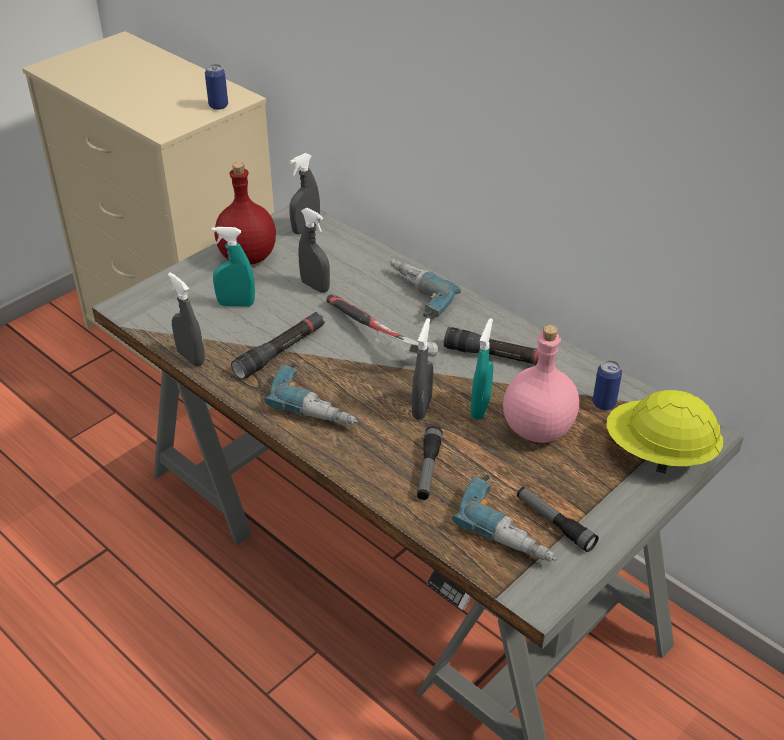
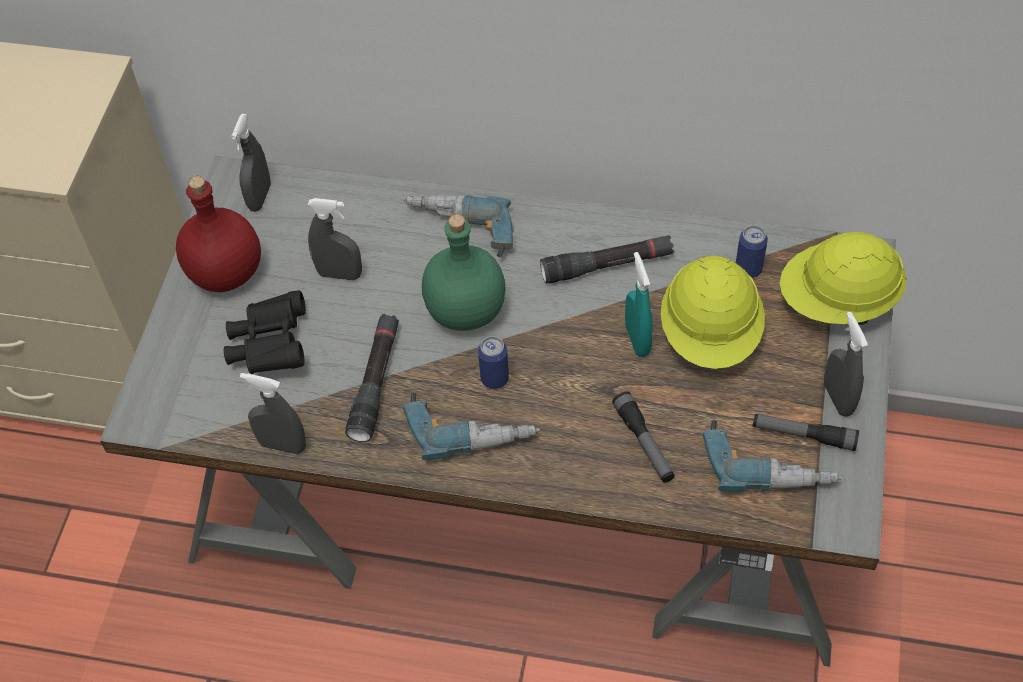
camera: 30 degrees left, 15 degrees up
can [205,64,228,110] -> can moved to [478,336,509,389]
turquoise spray bottle [212,227,255,307] -> black binoculars [224,290,306,374]
hammer [326,295,438,357] -> green bottle [422,214,506,331]
grey spray bottle [412,318,433,420] -> grey spray bottle moved to [824,312,868,417]
pink bottle [503,325,579,443] -> yellow hard hat [661,256,765,369]

